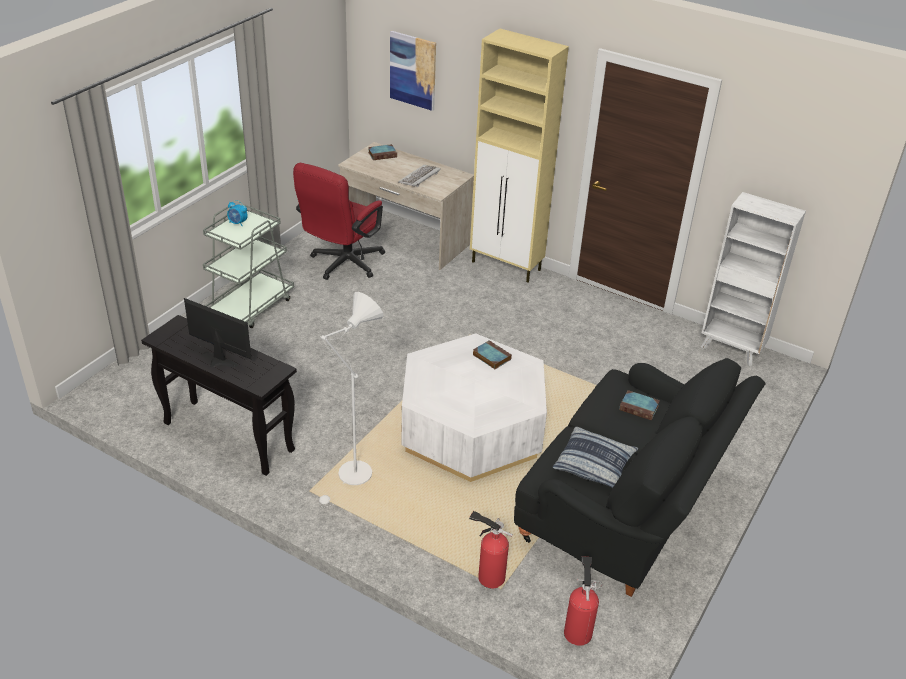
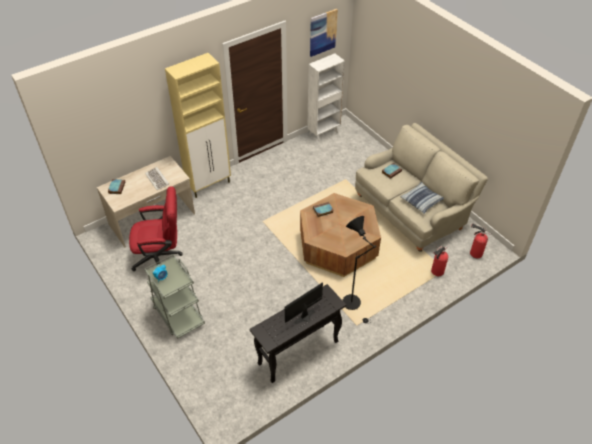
camera: 65 degrees left, 10 degrees up
red office chair [293,163,385,280] -> red office chair turned 60 degrees counterclockwise [129,186,182,271]
white floor lamp [319,292,383,508] -> black floor lamp [342,216,376,323]
picture [390,31,436,111] -> picture moved to [310,9,338,57]
white coffee table [401,333,547,482] -> brown coffee table [300,193,381,277]
black sofa [514,358,765,597] -> beige sofa [355,123,488,252]

